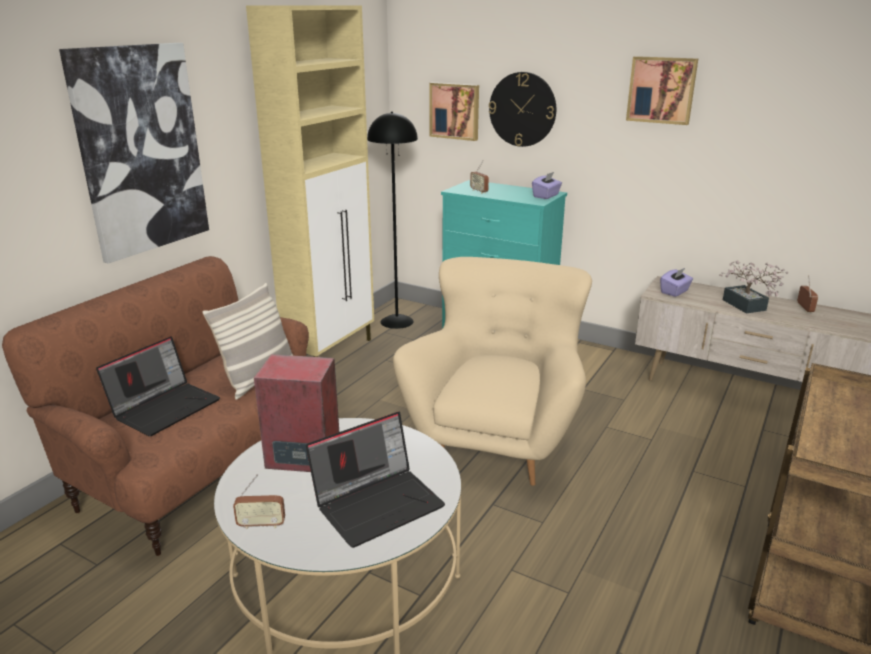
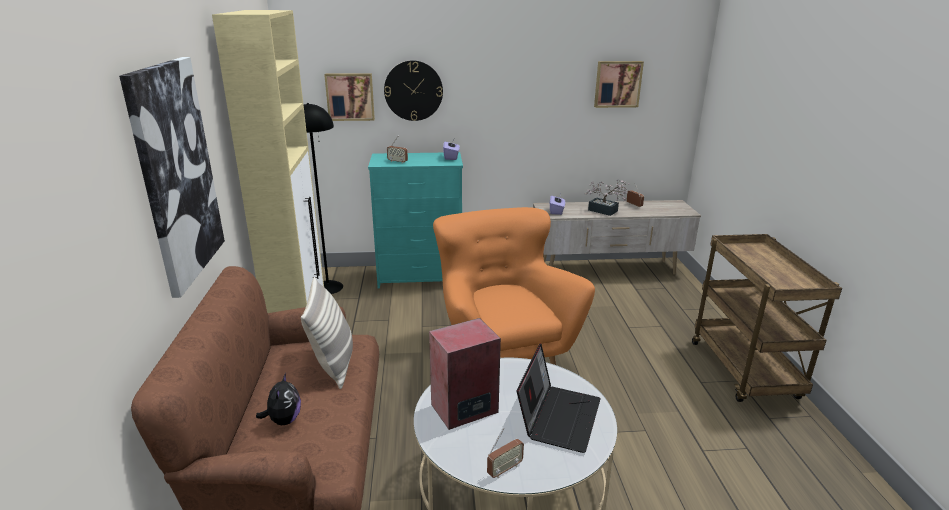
camera: 35 degrees left, 0 degrees up
laptop [96,336,220,436] -> plush toy [256,373,301,425]
beige armchair [393,257,592,486] -> orange armchair [433,207,595,365]
picture [626,56,698,125] -> picture moved to [594,61,644,108]

